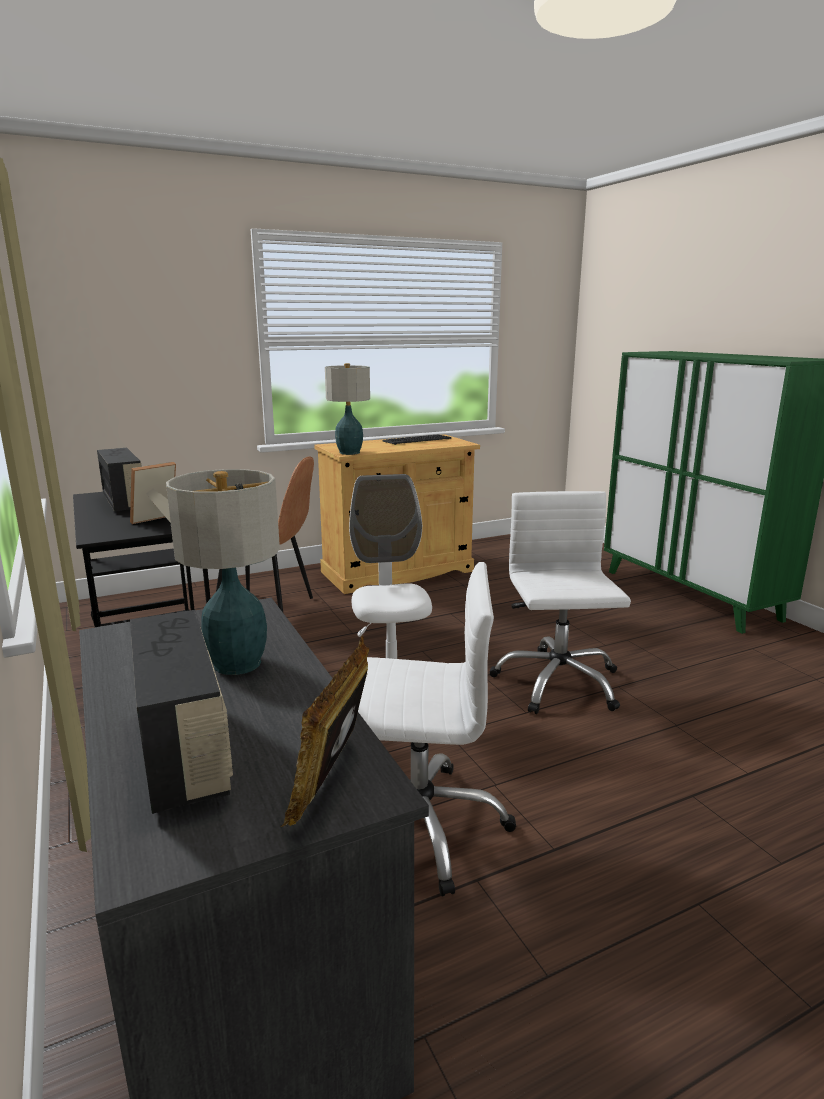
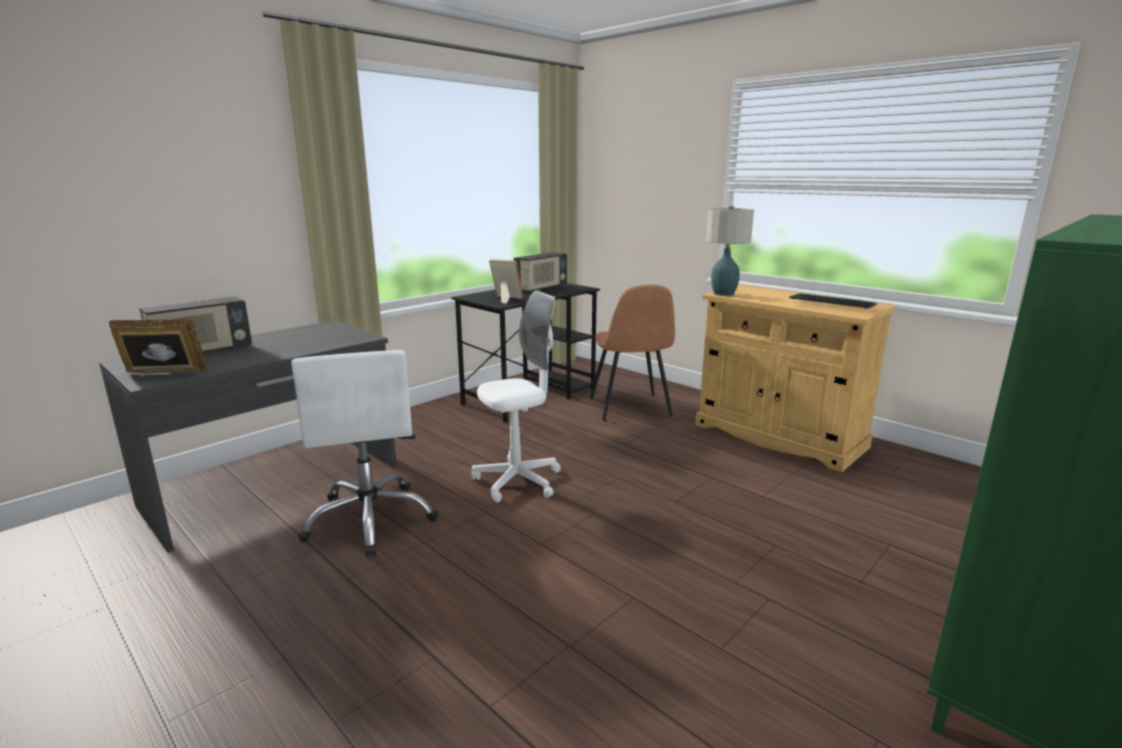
camera: 70 degrees right, 0 degrees up
table lamp [166,469,280,675] -> none
white office chair [489,491,631,714] -> none

